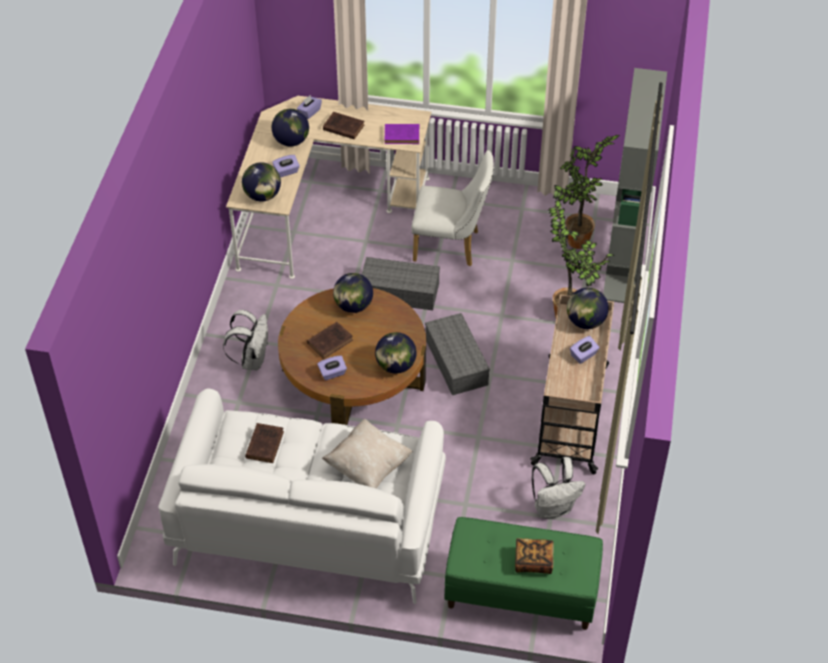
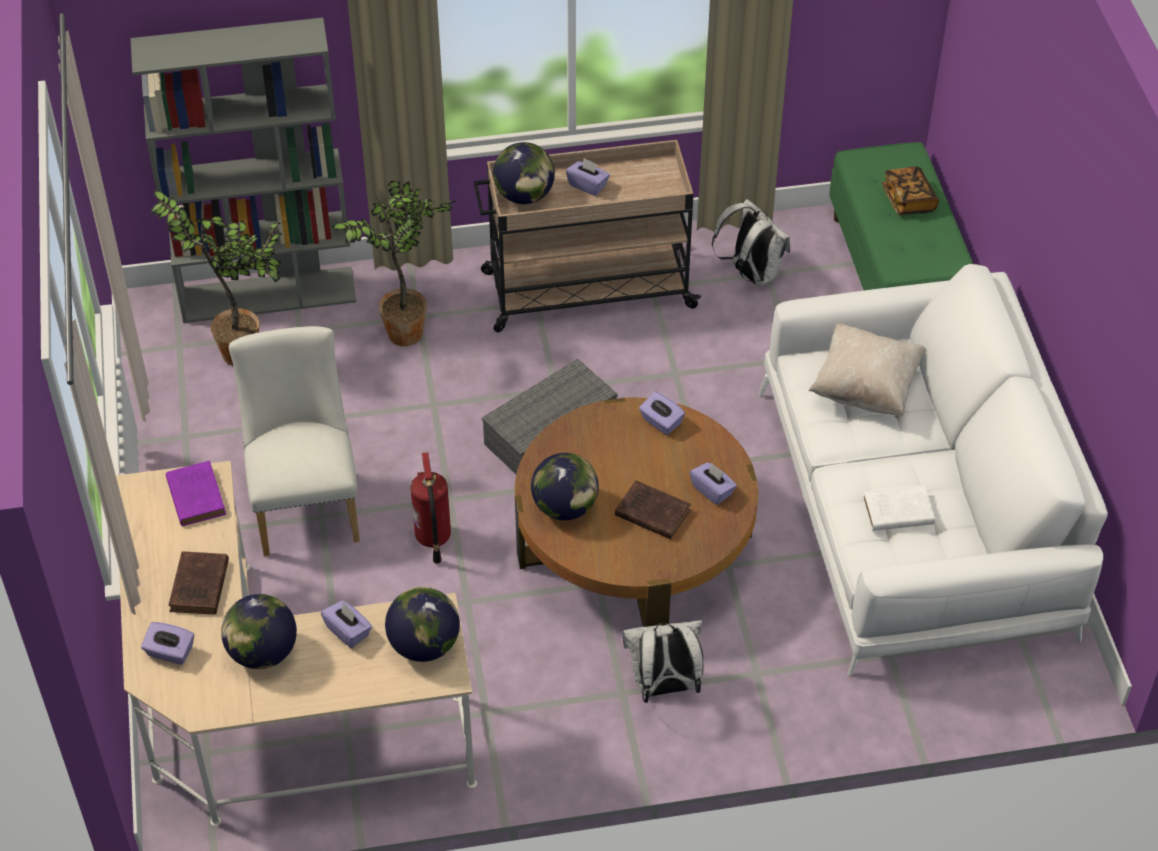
camera: 110 degrees left, 0 degrees up
brown book [245,423,284,463] -> white book [863,485,935,531]
grey storage box [361,257,440,310] -> fire extinguisher [411,452,451,564]
globe [375,332,417,374] -> purple tissue box [639,391,685,435]

